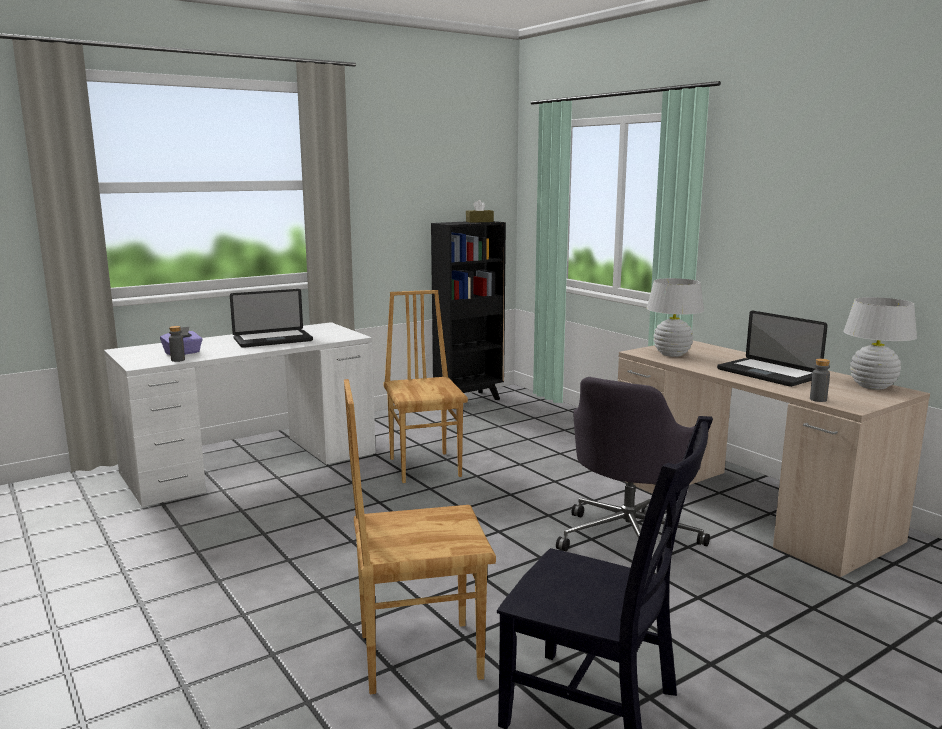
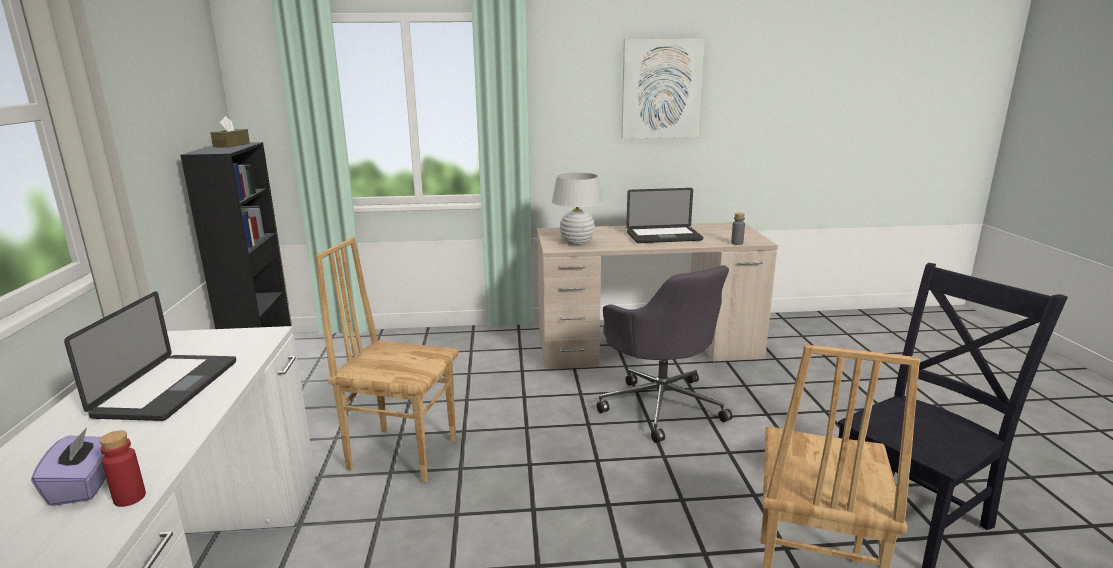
camera: 60 degrees left, 5 degrees up
grey bottle [169,326,185,362] -> red bottle [99,431,146,507]
white table lamp [843,297,917,390] -> none
none -> picture [621,39,705,139]

